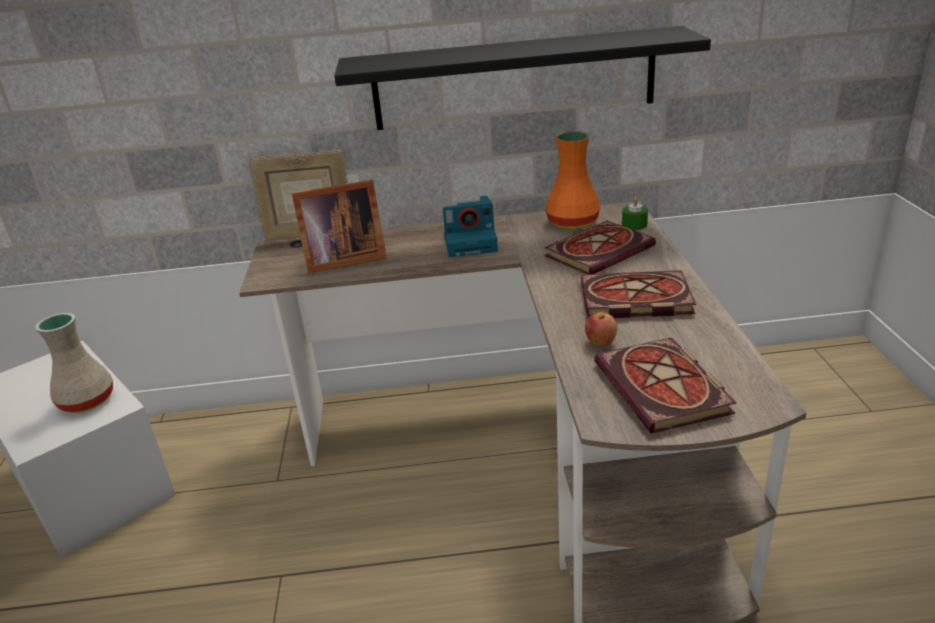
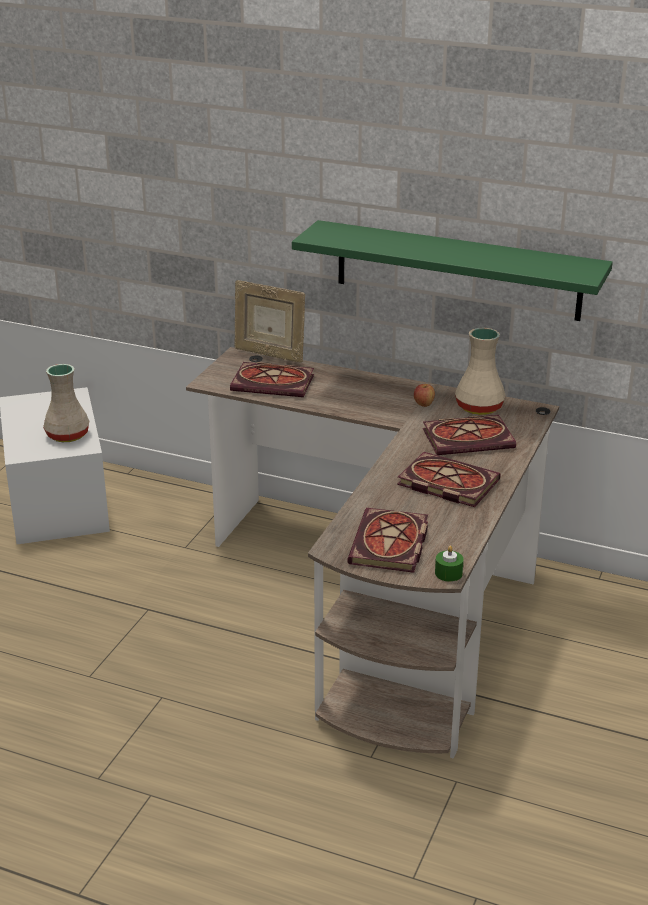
camera: 25 degrees right, 0 degrees up
picture frame [291,179,387,273] -> book [230,362,314,397]
black shelf [334,26,711,130] -> green shelf [292,220,613,321]
camera [443,196,498,257] -> none
orange vase [545,131,600,229] -> beige vase [455,328,506,415]
apple [585,312,617,346] -> apple moved to [414,384,435,407]
green candle [622,197,648,230] -> green candle moved to [435,546,464,582]

